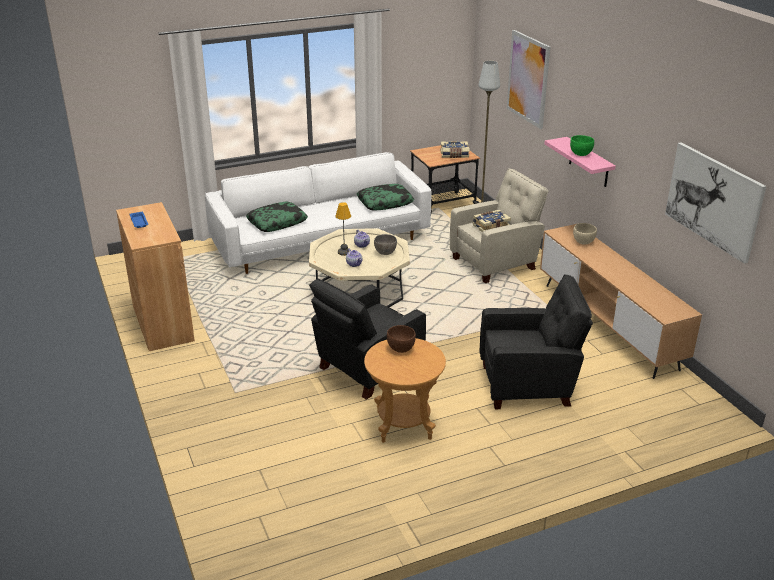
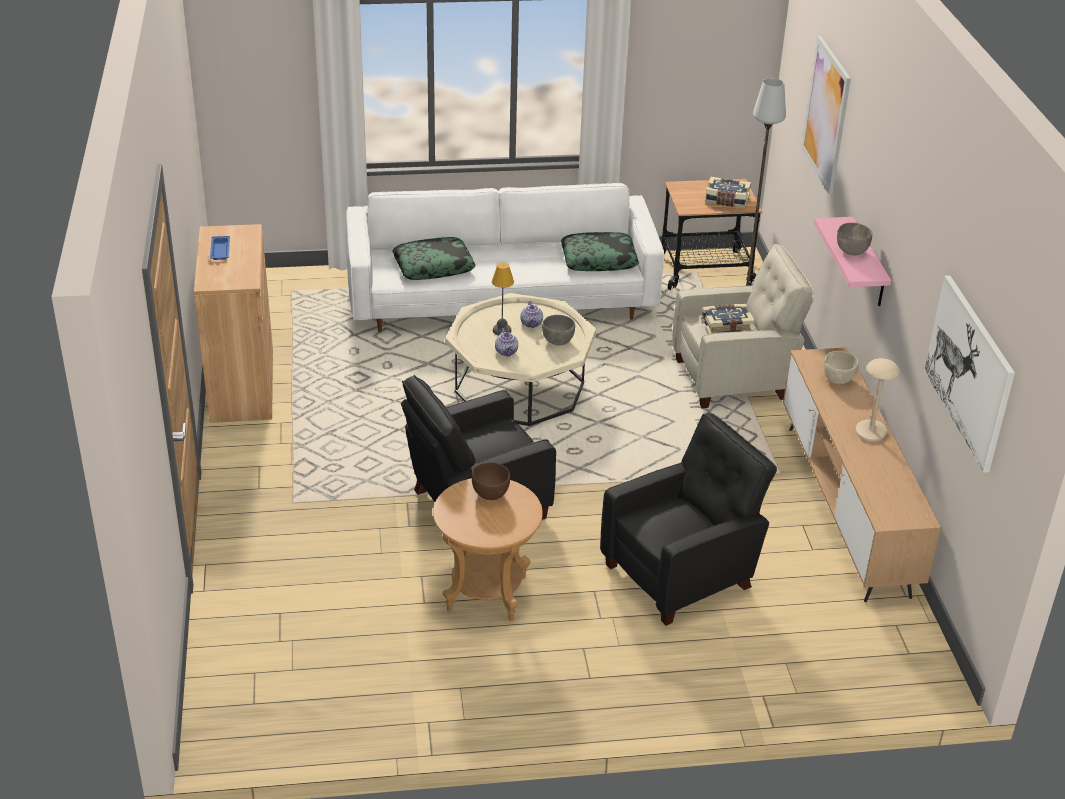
camera: 15 degrees right, 5 degrees up
black armchair [480,274,593,409] -> black armchair turned 45 degrees counterclockwise [600,413,777,626]
green bowl [570,135,594,156] -> grey bowl [837,223,872,255]
none -> beige table lamp [856,358,900,442]

